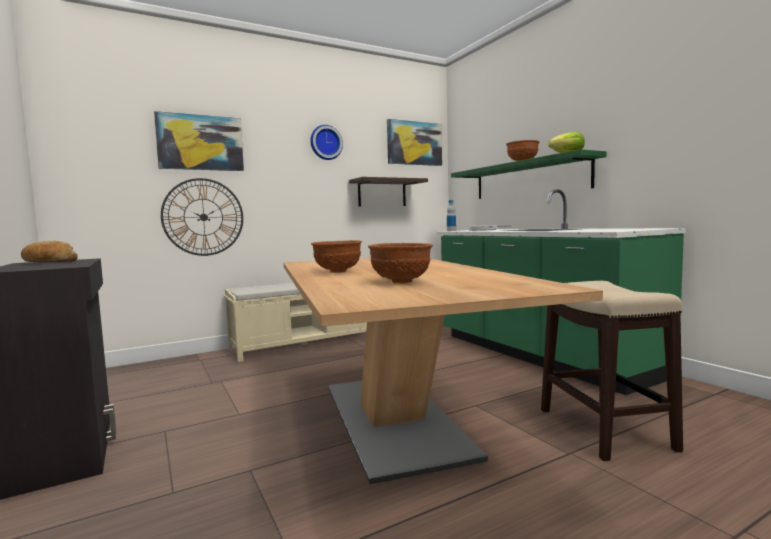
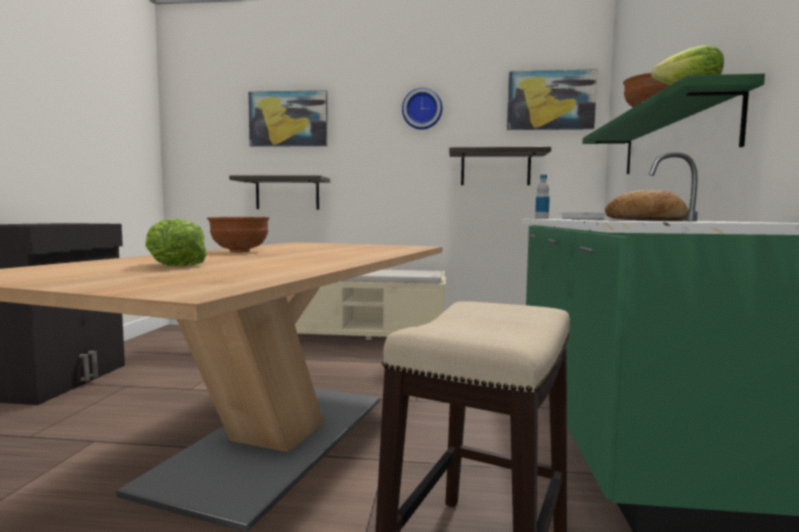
camera: 35 degrees right, 0 degrees up
bread [21,241,78,262] -> bread moved to [605,190,689,221]
wall clock [161,178,243,256] -> shelf [229,175,330,210]
brown bowl [368,243,433,284] -> lettuce [145,219,207,266]

